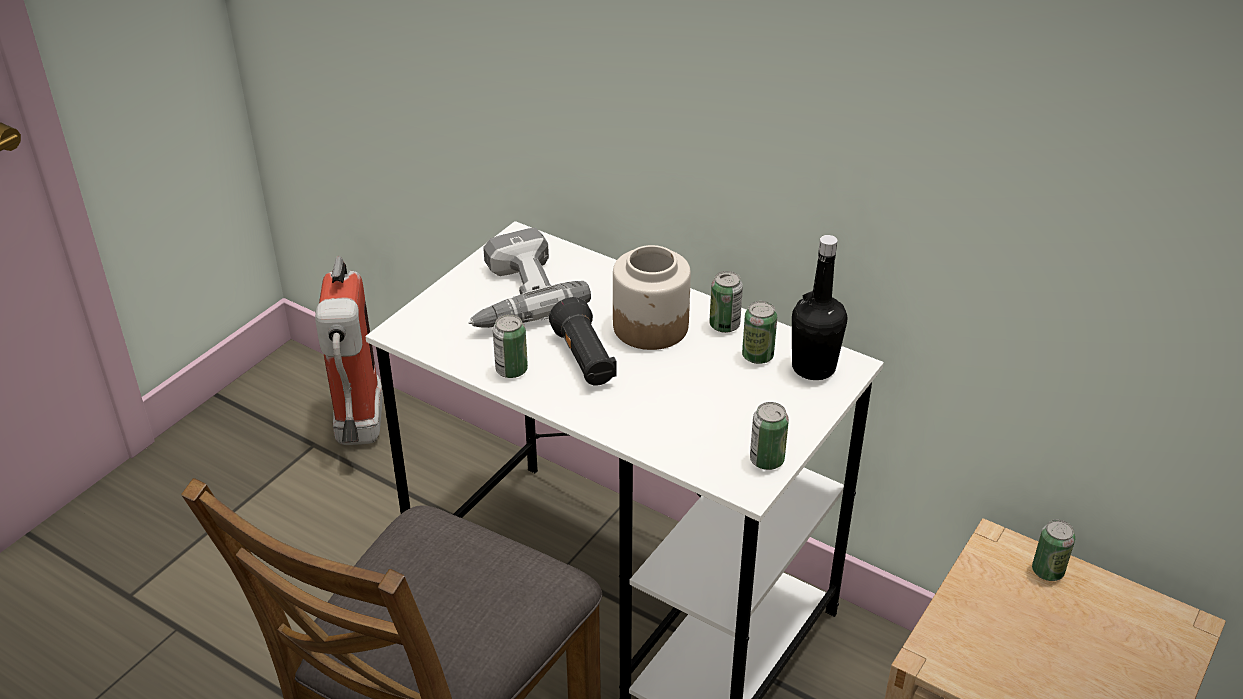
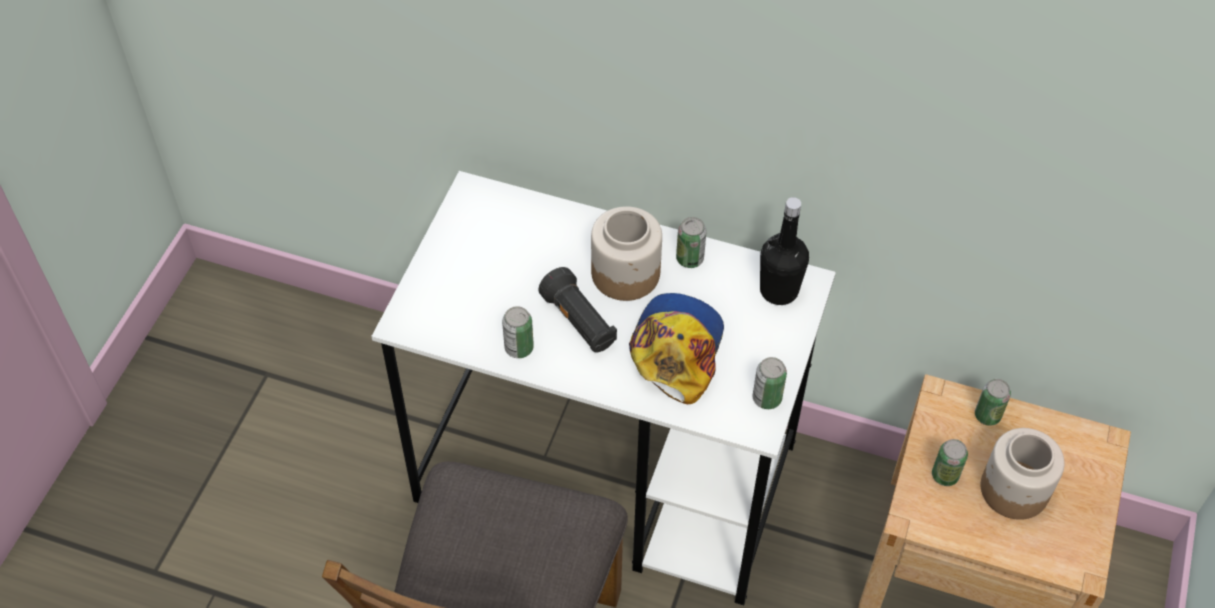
camera: 15 degrees left, 15 degrees up
fire extinguisher [315,256,383,445] -> none
power drill [469,228,591,328] -> none
can [742,301,777,364] -> can moved to [932,439,968,486]
none -> cap [629,293,724,404]
none -> jar [981,428,1065,520]

